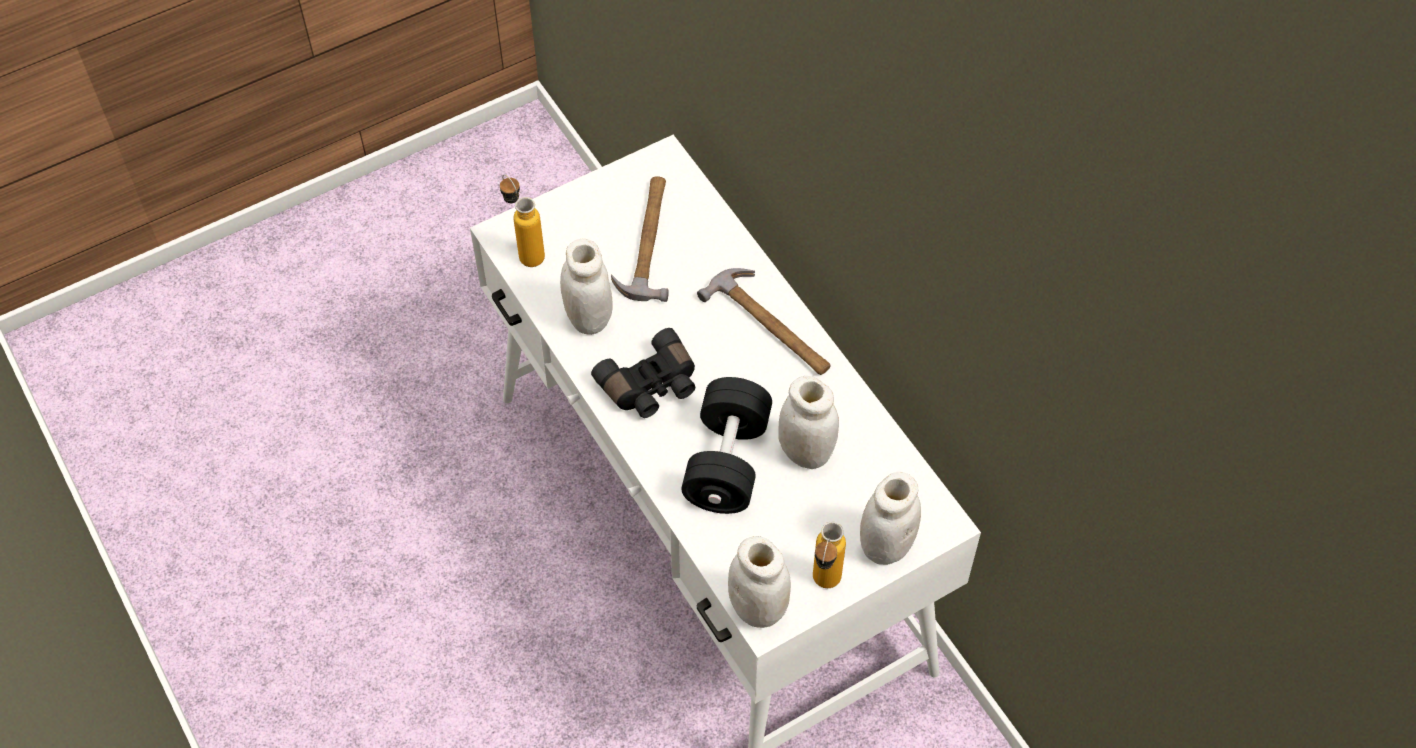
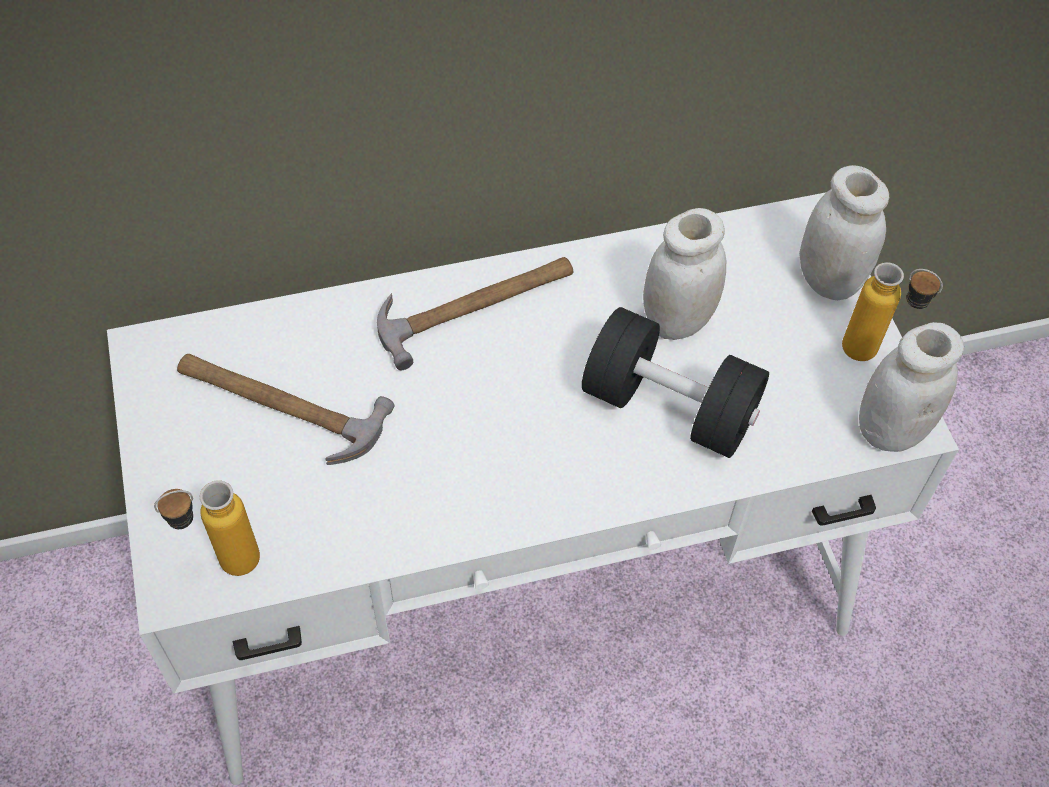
camera: 75 degrees left, 0 degrees up
white jar [560,239,613,335] -> none
black binoculars [591,328,695,418] -> none

